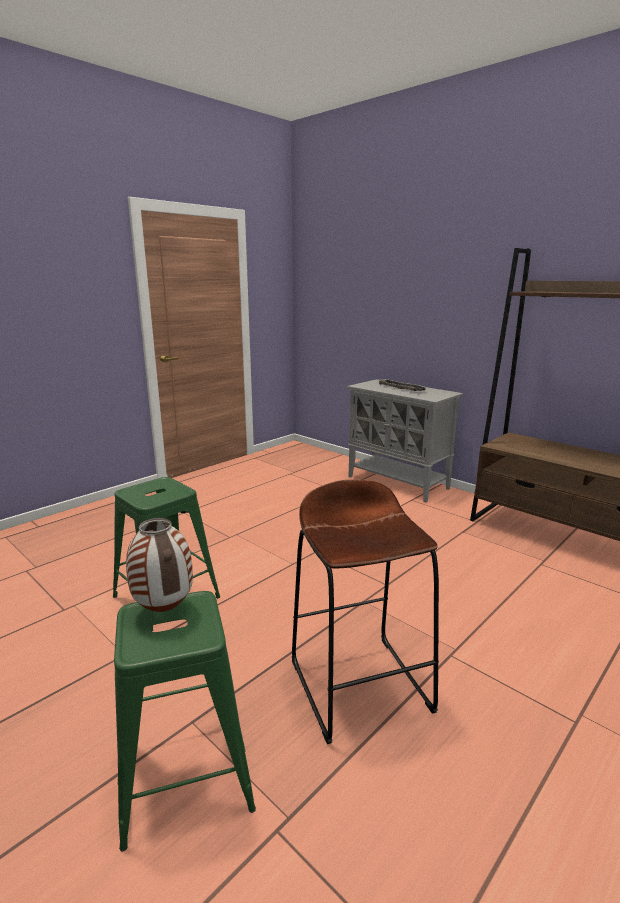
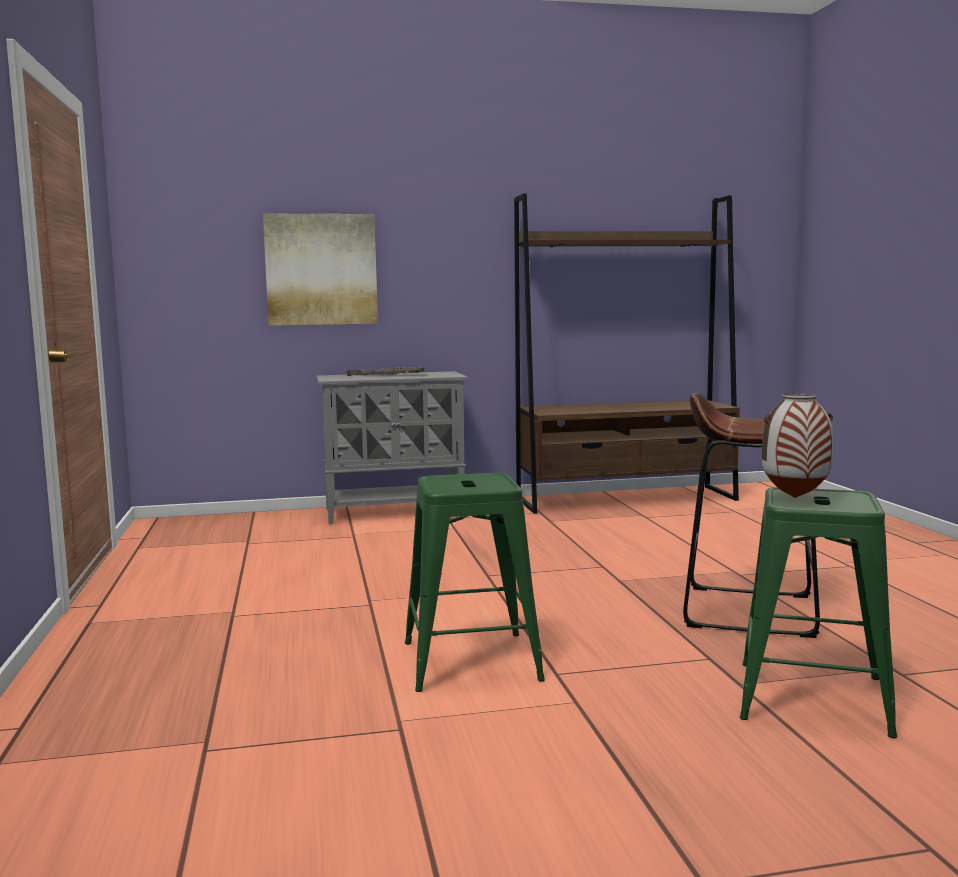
camera: 55 degrees left, 10 degrees down
none -> picture [263,214,378,326]

